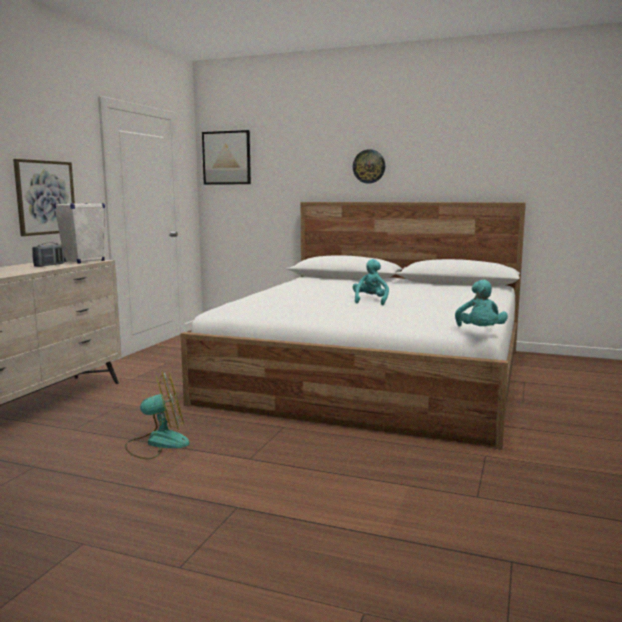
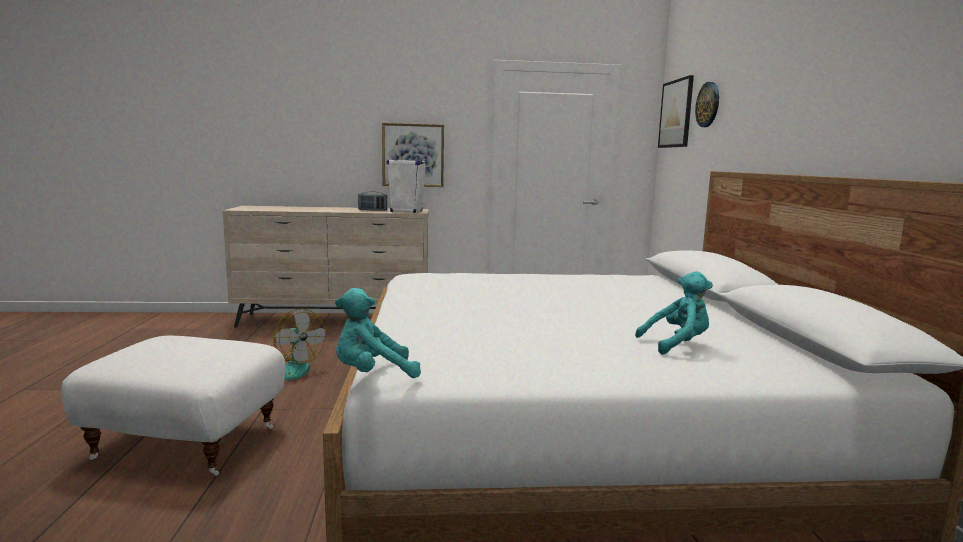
camera: 65 degrees right, 0 degrees up
wall clock [353,149,385,183] -> wall clock moved to [695,82,719,127]
turquoise plush toy [353,259,389,305] -> turquoise plush toy moved to [635,271,713,355]
none -> white ottoman [61,336,286,476]

